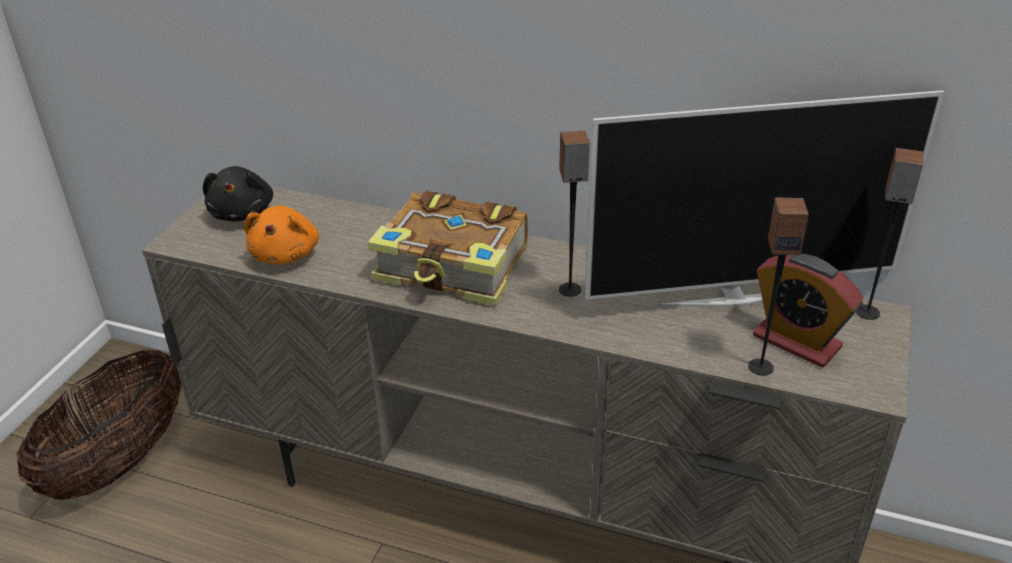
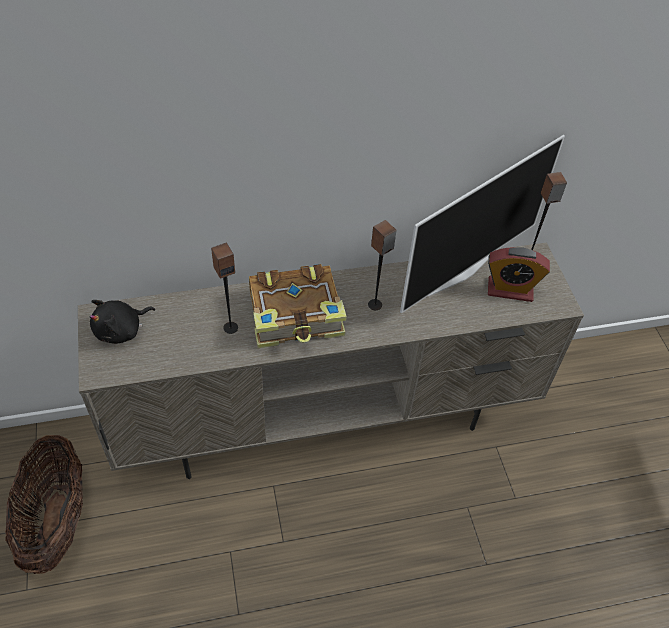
camera: 35 degrees left, 15 degrees up
black plush toy [203,166,273,222] -> black plush toy turned 90 degrees clockwise [89,300,155,344]
orange plush toy [244,205,319,265] -> none
speaker [748,197,809,376] -> speaker moved to [211,243,238,334]

